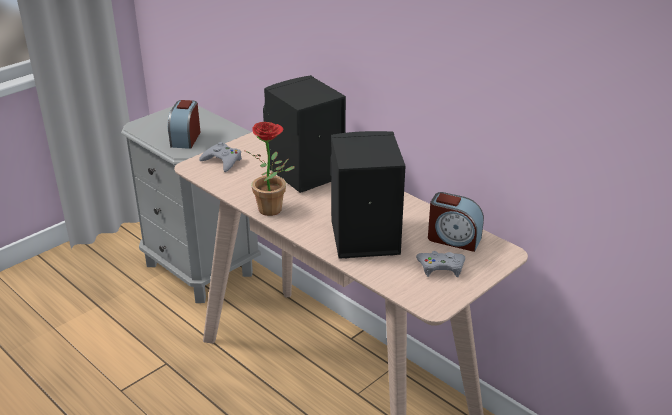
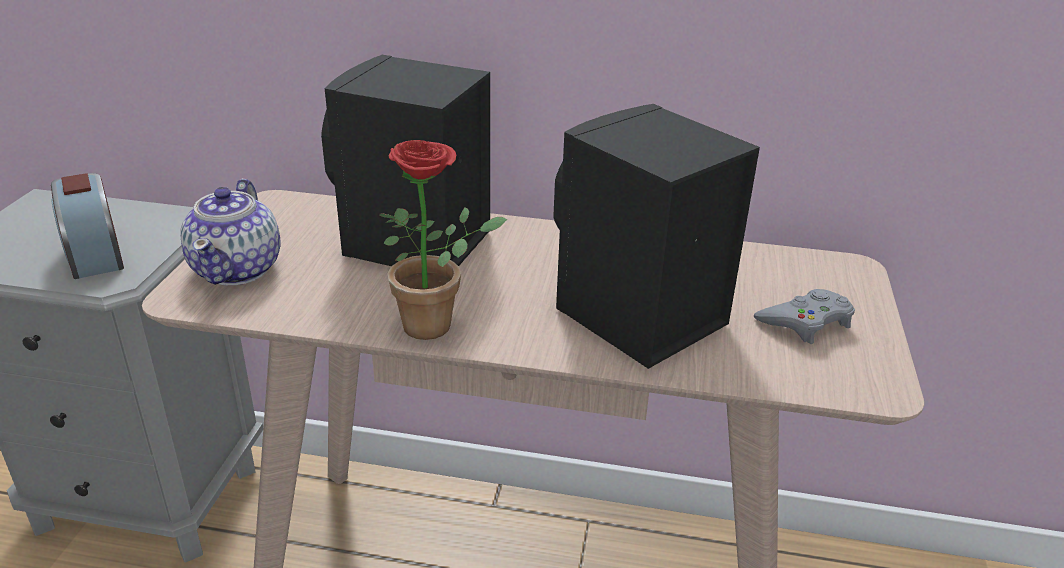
camera: 35 degrees left, 0 degrees up
grey game controller [199,142,242,172] -> teapot [180,179,280,285]
alarm clock [428,192,484,252] -> none

